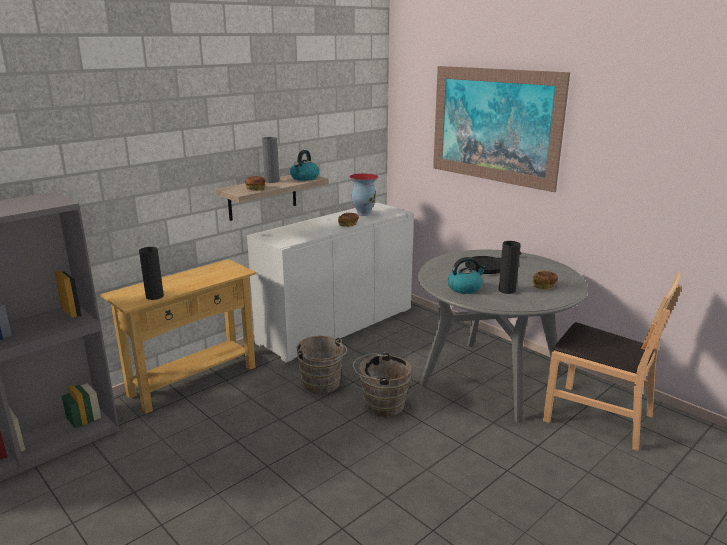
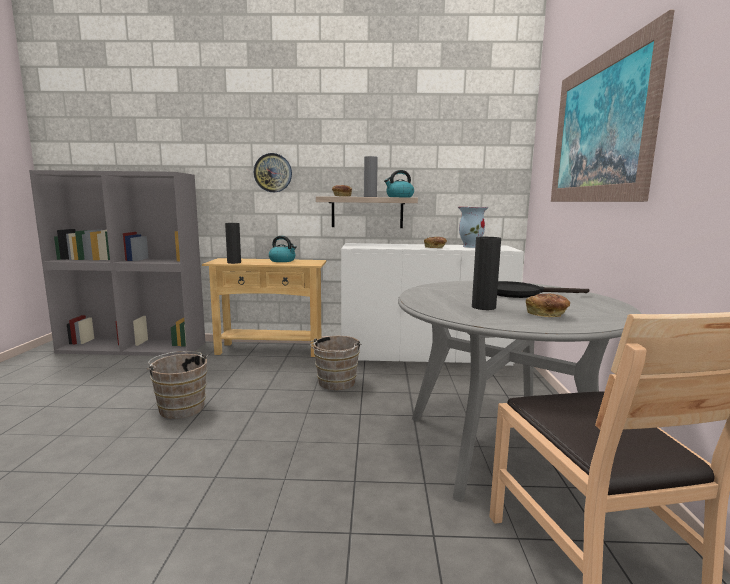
camera: 45 degrees right, 10 degrees down
brown bucket [353,352,411,417] -> brown bucket moved to [146,351,208,419]
kettle [448,257,486,294] -> kettle moved to [269,236,297,262]
none -> wall clock [254,153,292,192]

